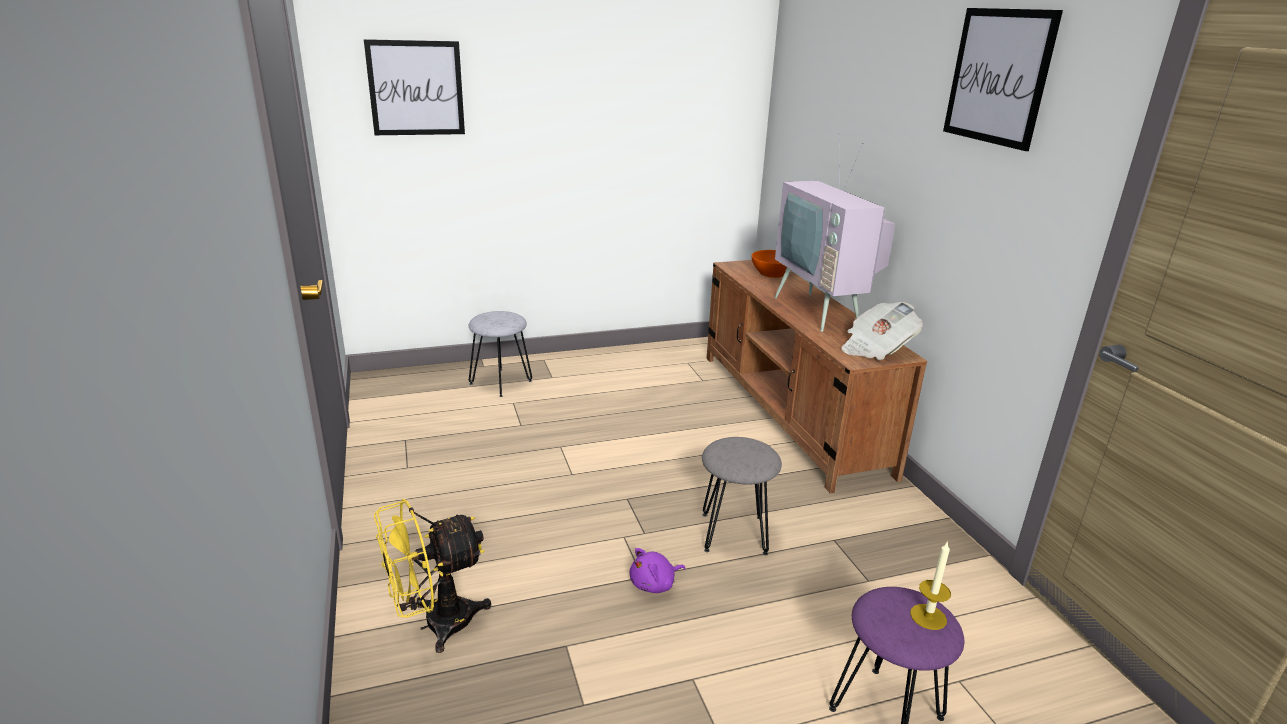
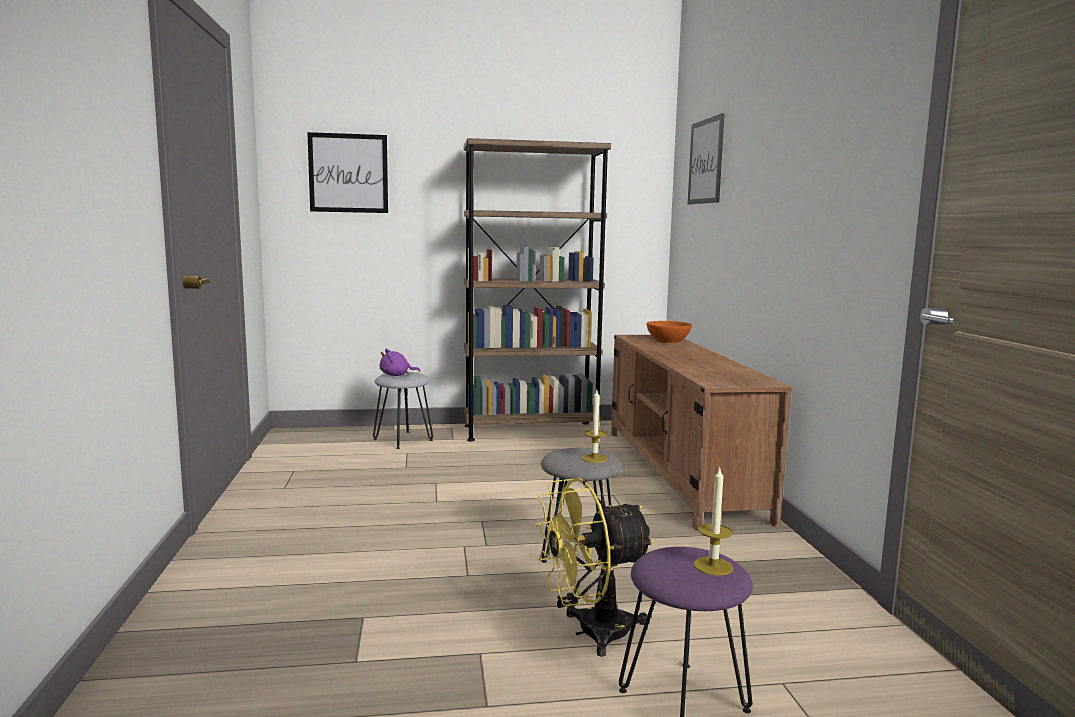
camera: 10 degrees right, 15 degrees down
yellow fan [374,499,491,653] -> yellow fan moved to [535,478,655,657]
purple plush toy [630,548,686,593] -> purple plush toy moved to [380,349,420,376]
television [774,133,895,332] -> none
newspaper [841,302,923,360] -> none
picture [943,8,1063,151] -> picture moved to [688,113,725,204]
none -> brown bookcase [464,138,611,441]
none -> candle [581,390,608,463]

